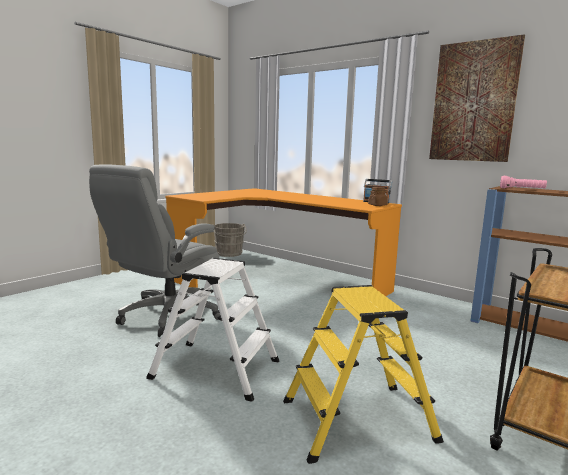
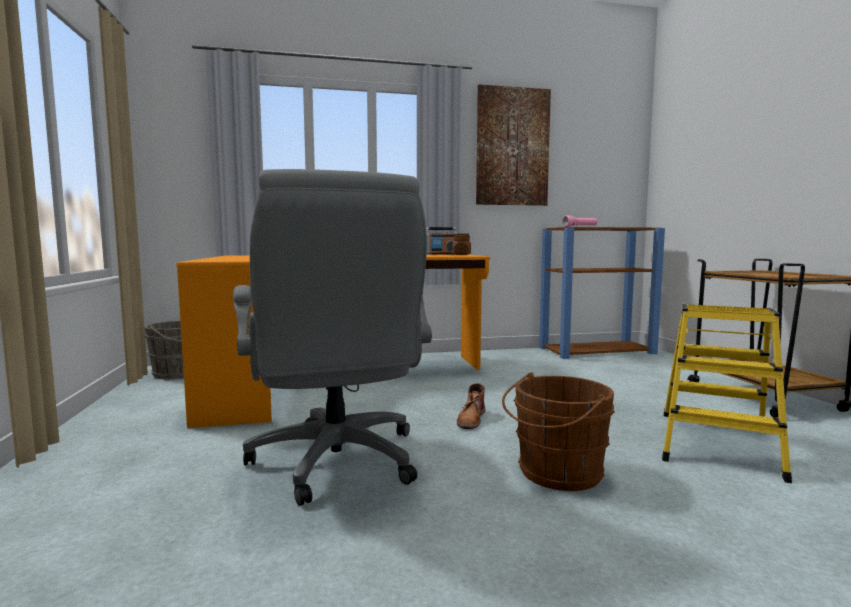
camera: 50 degrees left, 5 degrees down
white step ladder [146,258,279,402] -> brown bucket [502,372,615,491]
none -> brown boot [457,383,485,429]

